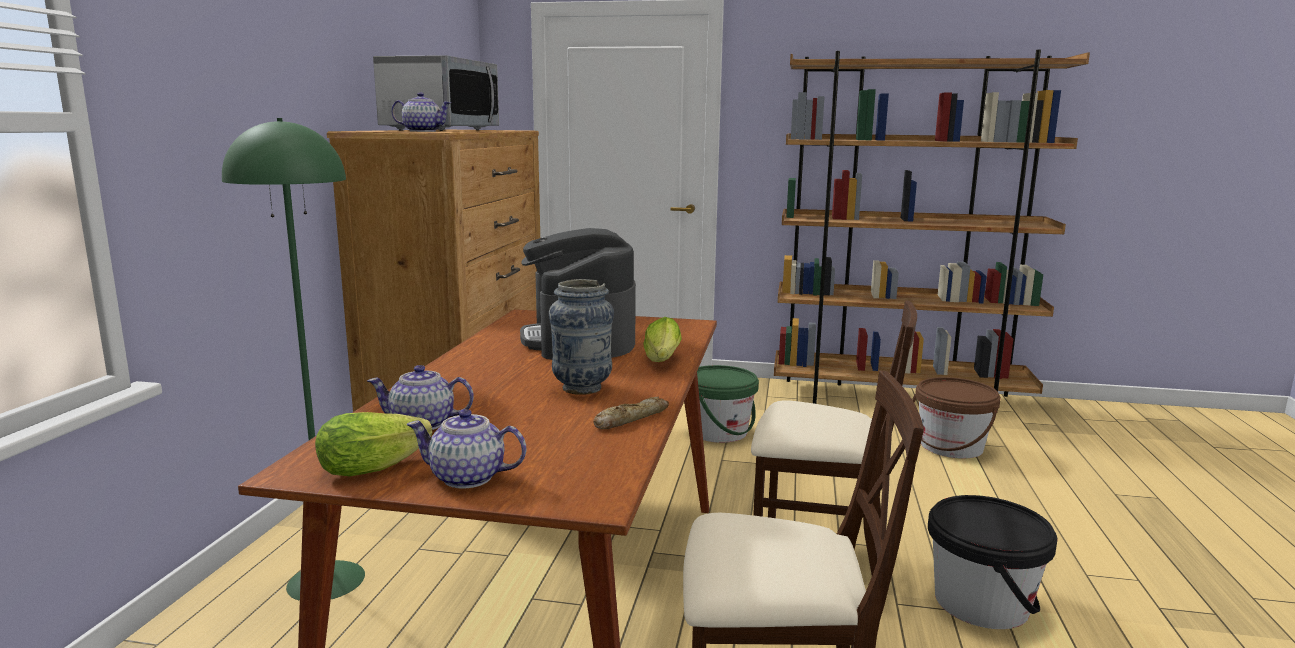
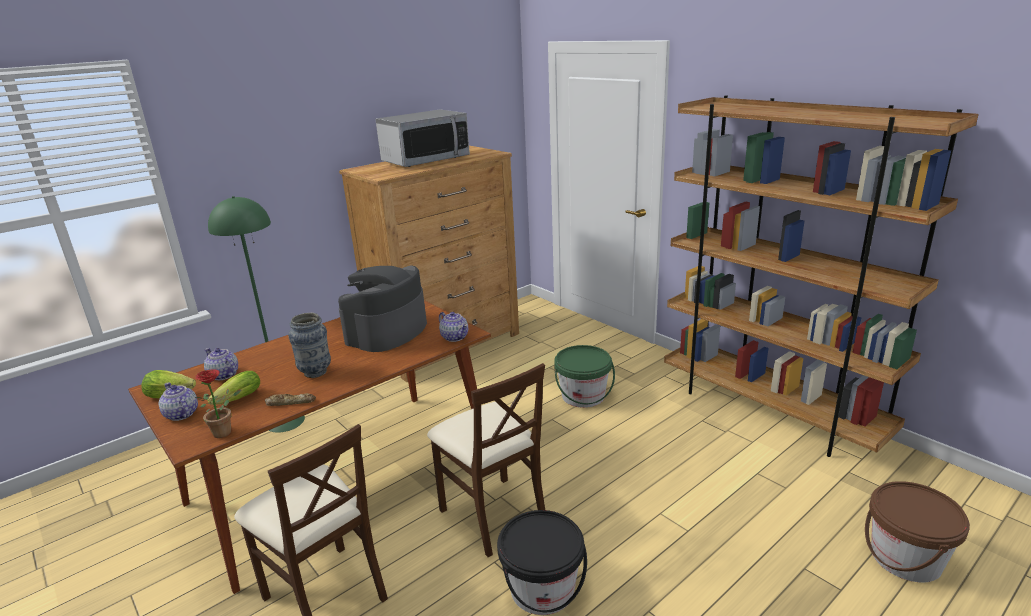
camera: 40 degrees right, 10 degrees up
teapot [391,92,451,132] -> teapot moved to [439,312,468,342]
lettuce [643,317,681,362] -> lettuce moved to [207,371,260,405]
brown bucket [912,377,1001,459] -> brown bucket moved to [865,481,970,583]
none -> potted plant [195,369,241,438]

